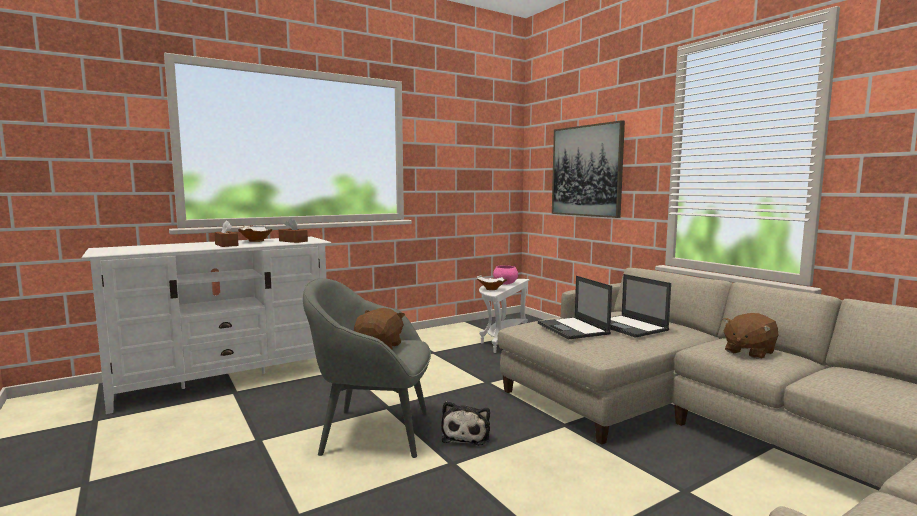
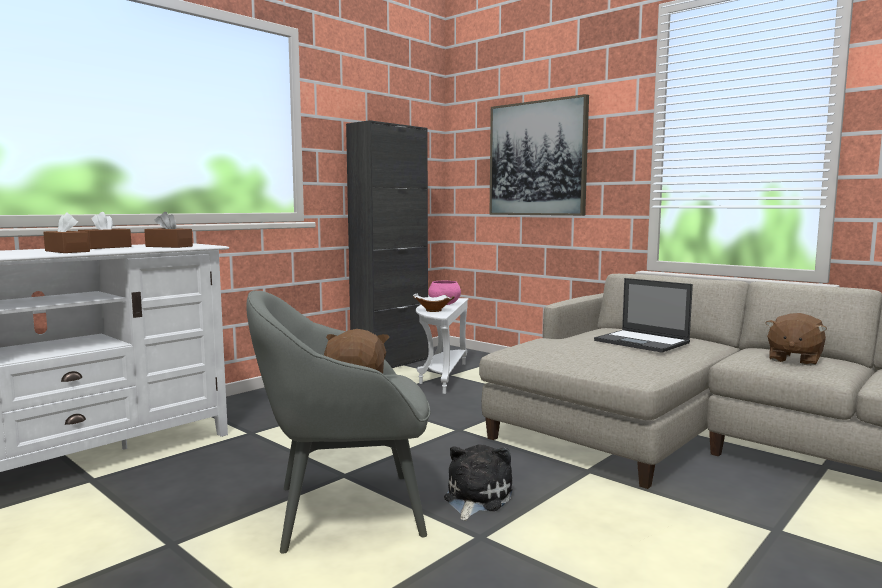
camera: 15 degrees left, 0 degrees up
white bowl [238,225,272,242] -> brown tissue box [78,212,132,249]
plush toy [441,401,490,446] -> plush toy turned 150 degrees counterclockwise [444,444,513,521]
laptop [538,276,612,339] -> none
none -> black cabinet [346,120,428,368]

